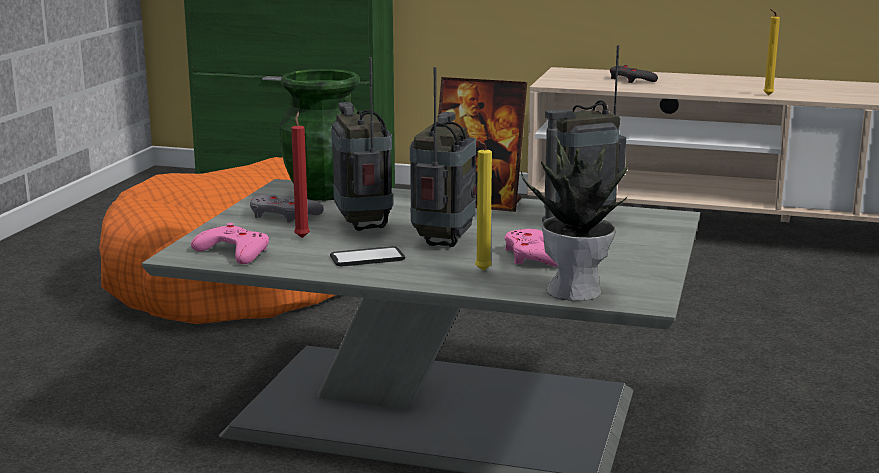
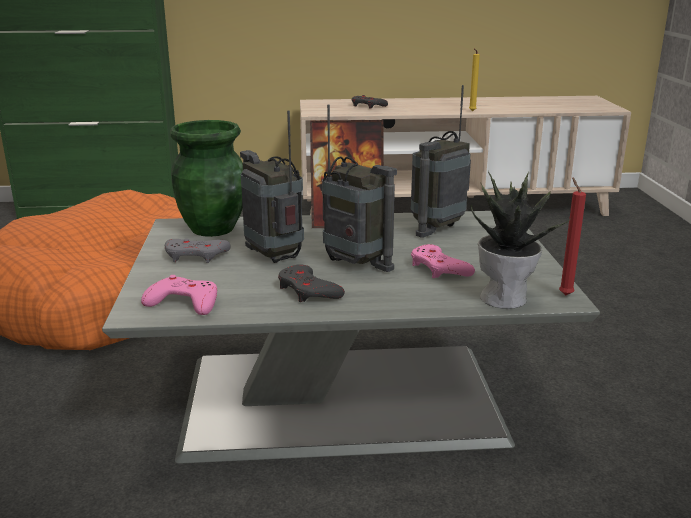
camera: 20 degrees left, 5 degrees up
red candle [291,111,310,238] -> red candle moved to [559,177,586,295]
phone [330,246,405,266] -> grey game controller [278,264,345,302]
radio [410,67,477,247] -> radio turned 135 degrees clockwise [322,104,397,272]
yellow candle [475,140,492,271] -> none

